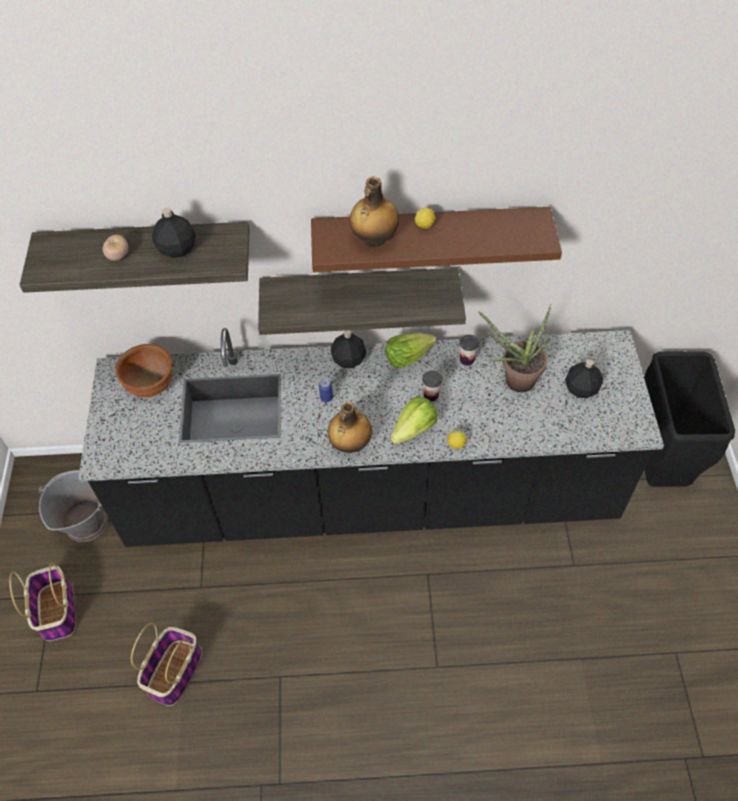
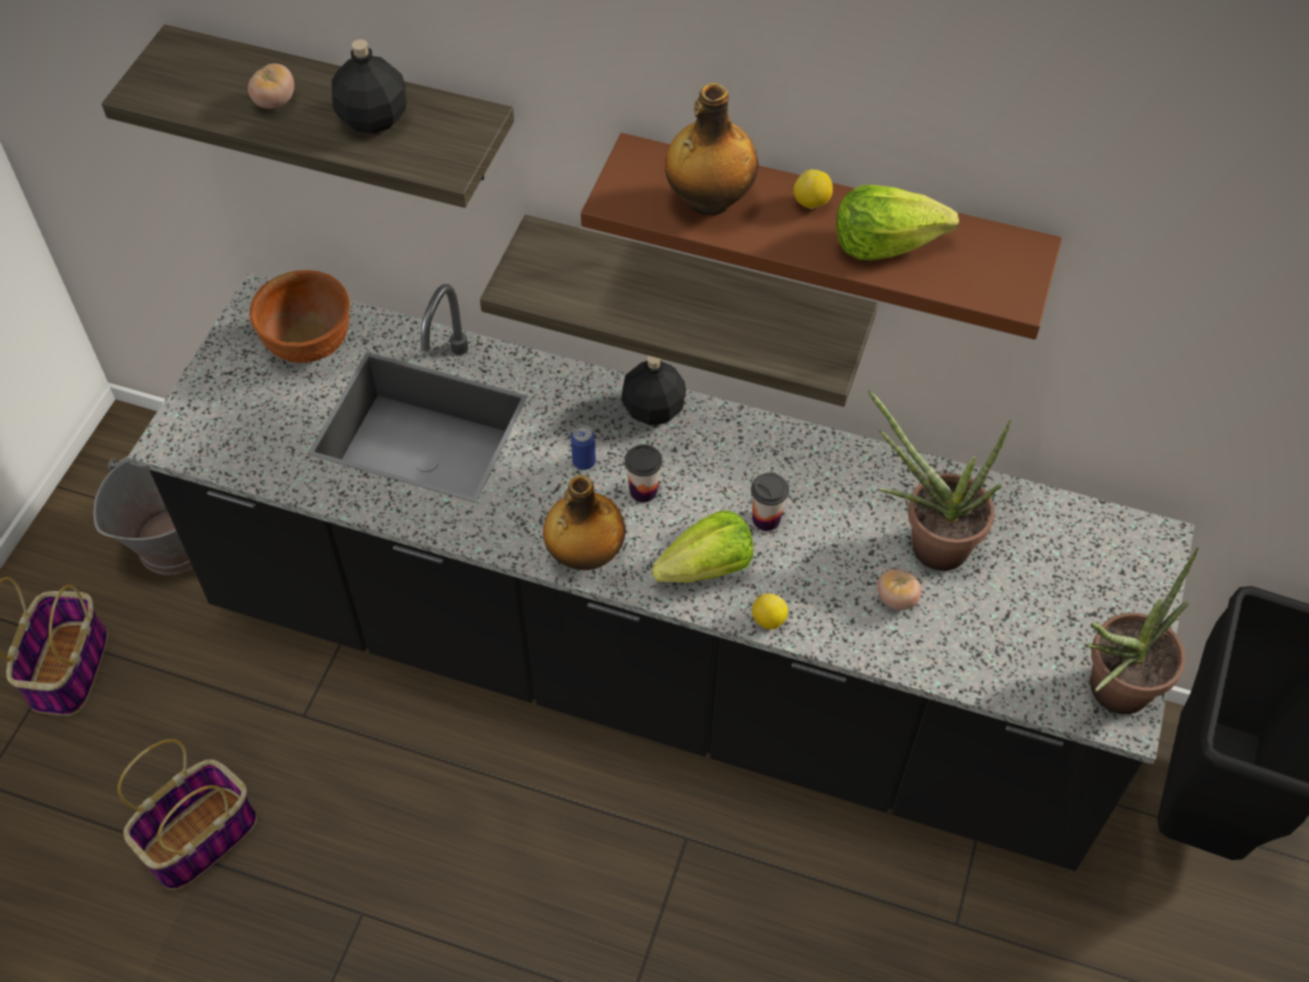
camera: 20 degrees right, 0 degrees up
lettuce [386,333,436,368] -> lettuce moved to [836,185,959,260]
cup [459,335,479,366] -> cup moved to [625,444,662,502]
black bottle [565,359,603,398] -> none
none -> tomato [877,569,921,610]
none -> potted plant [1086,547,1199,714]

